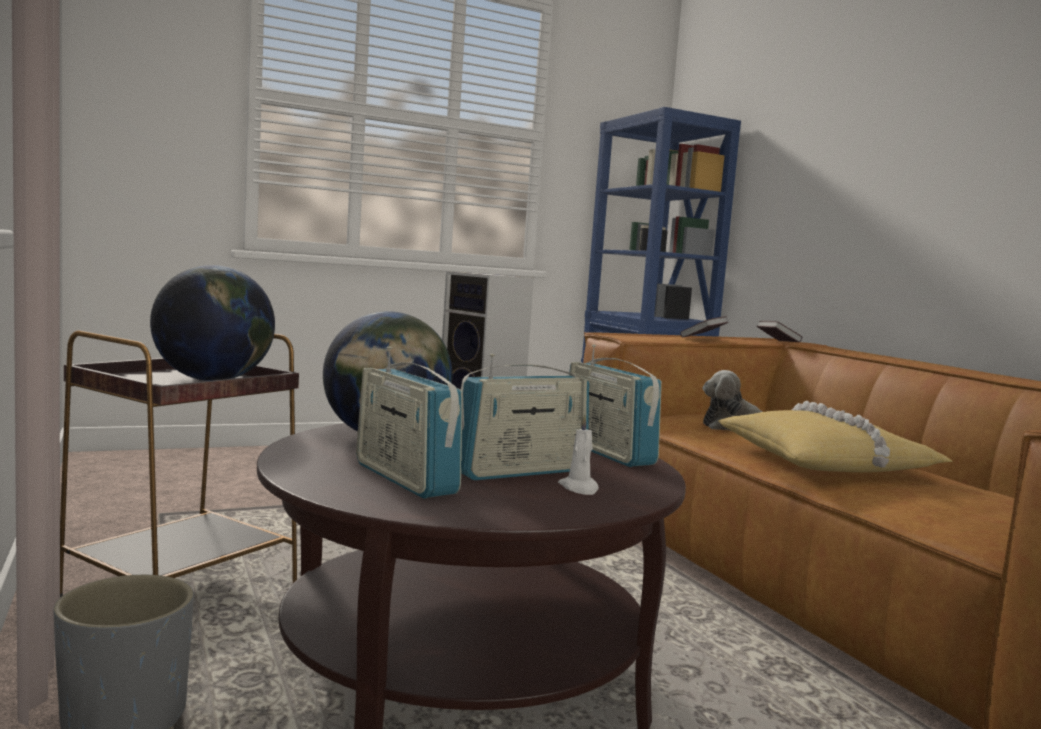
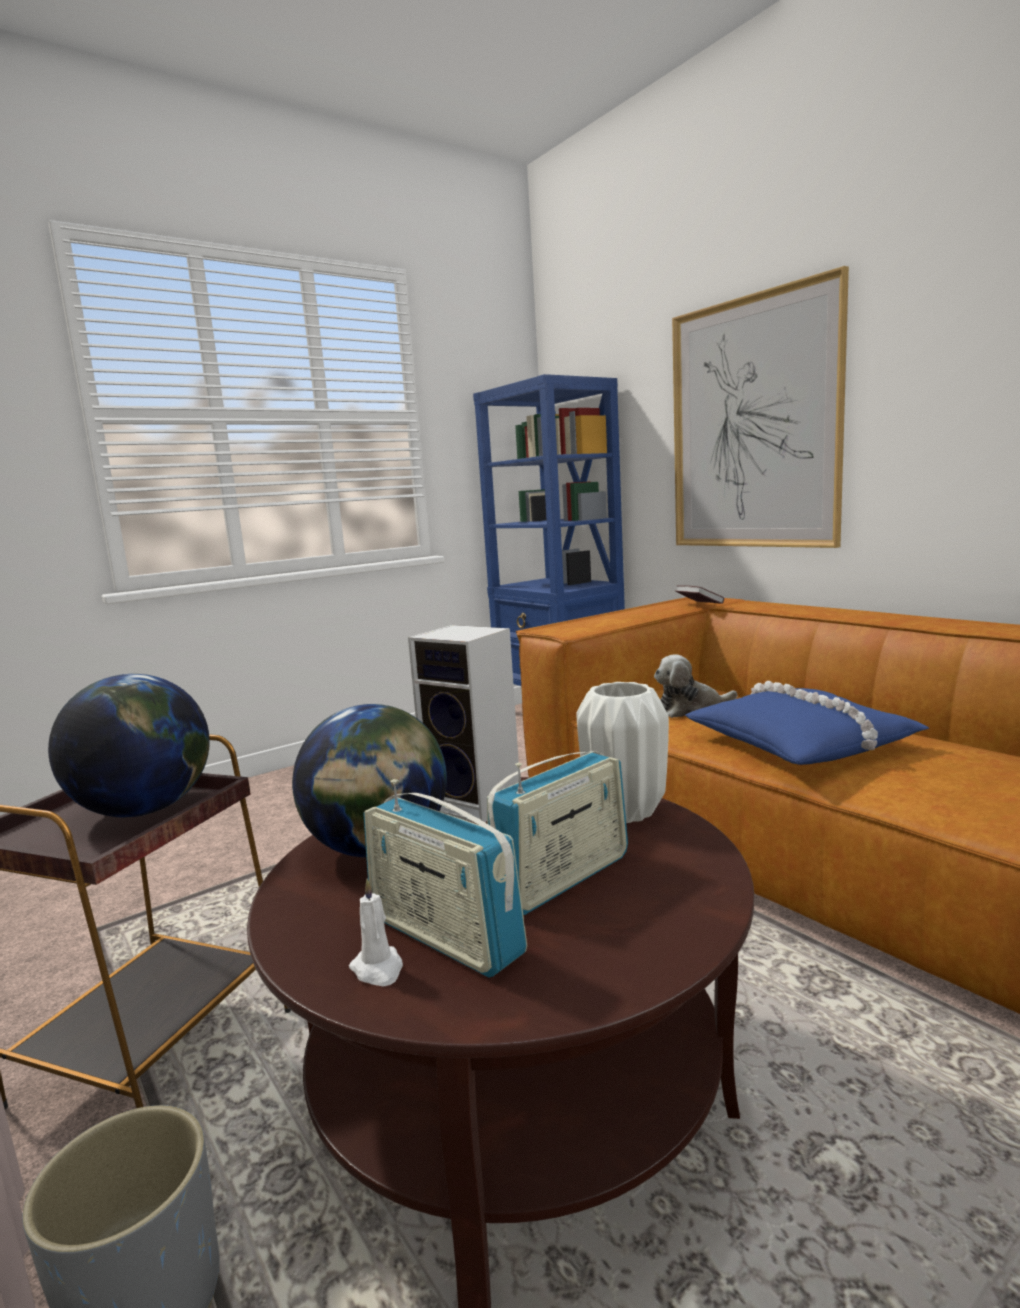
camera: 10 degrees left, 5 degrees up
white candle [558,415,599,495] -> white candle moved to [349,879,403,987]
radio [569,345,662,467] -> white vase [576,682,669,823]
book [680,316,728,338] -> none
yellow pillow [719,401,953,472] -> blue pillow [685,681,929,765]
none -> picture [672,266,849,548]

